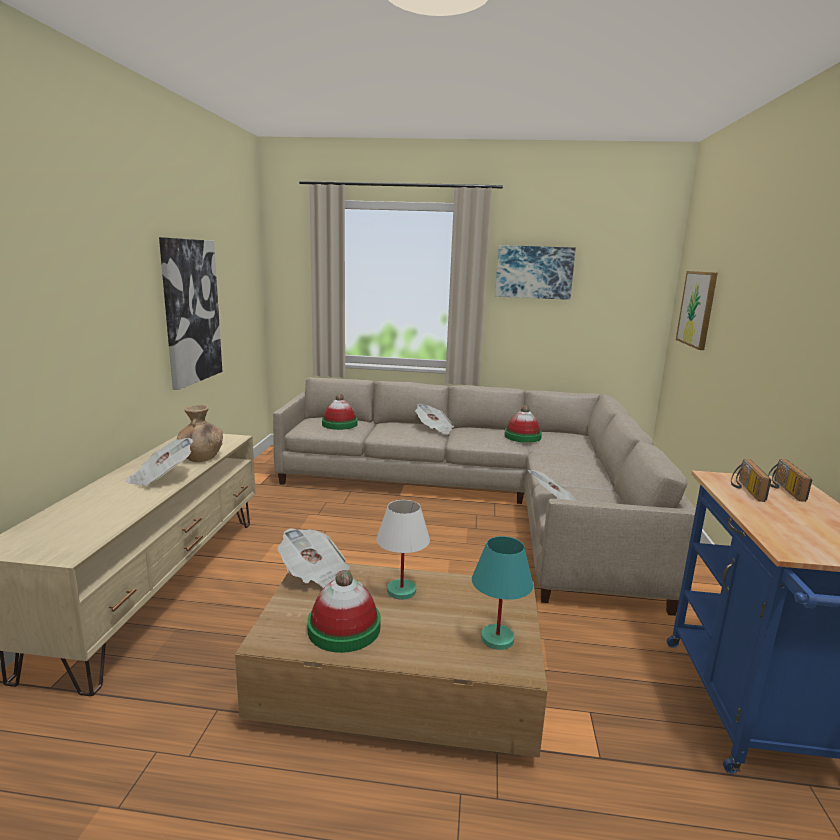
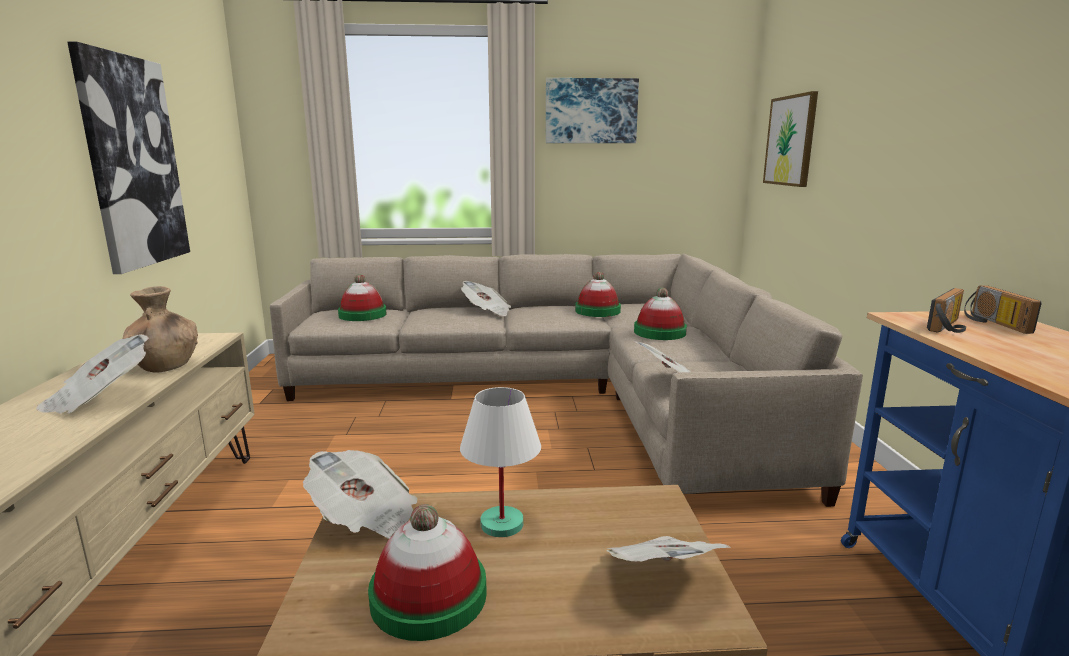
camera: 10 degrees left, 0 degrees up
turquoise table lamp [472,536,533,650] -> newspaper [607,536,731,562]
radio [731,459,771,502] -> radio turned 135 degrees counterclockwise [927,288,966,333]
none -> hat [634,288,687,340]

